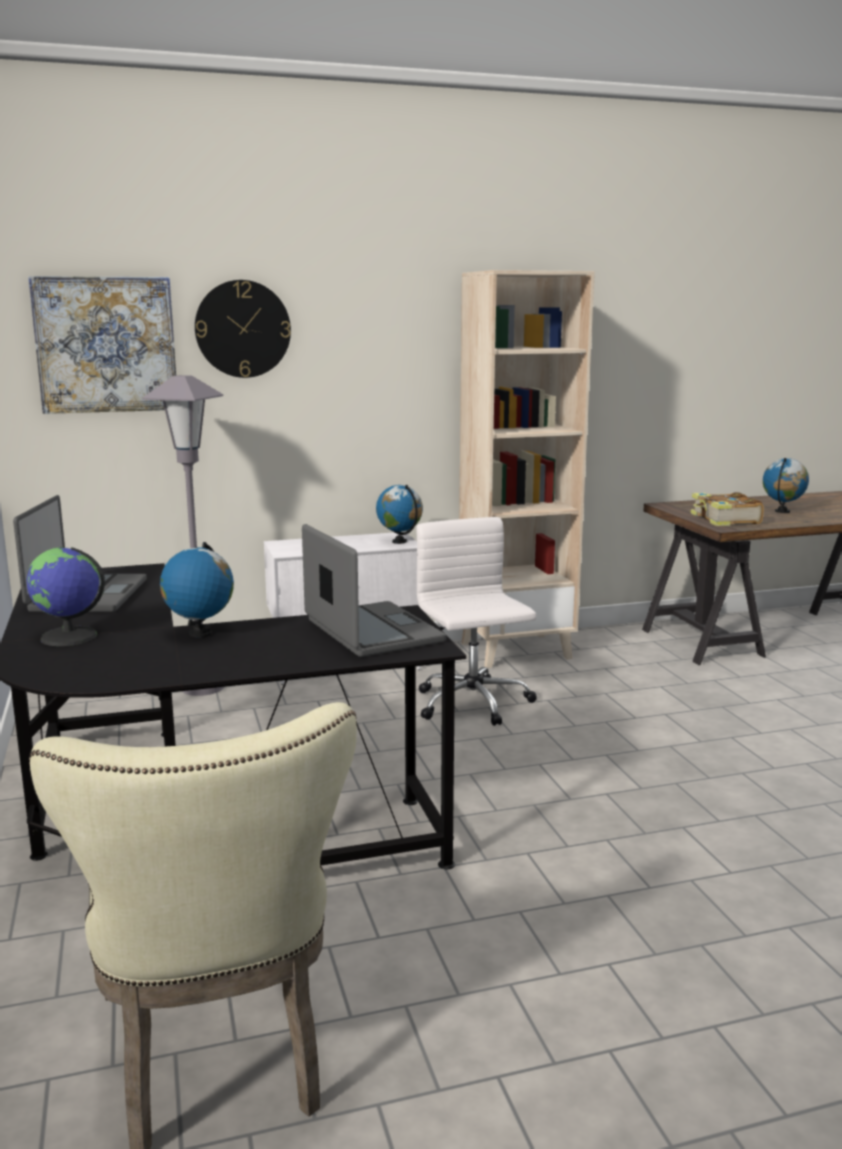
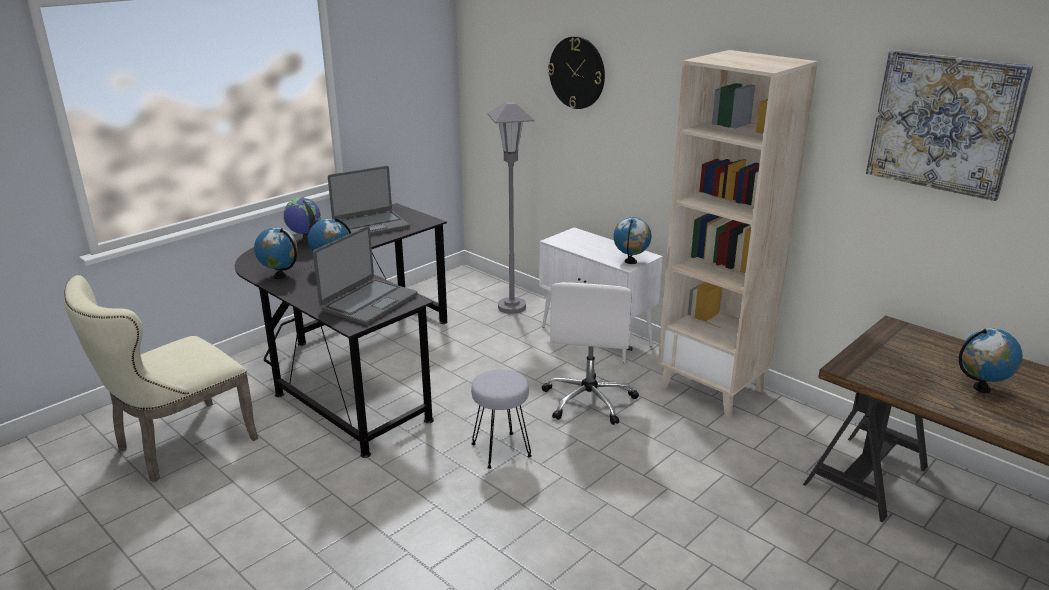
camera: 60 degrees right, 10 degrees up
picture [28,276,176,414] -> picture moved to [866,50,1033,201]
white office chair [416,517,537,726] -> white office chair turned 150 degrees clockwise [542,282,639,425]
book [691,492,764,526] -> none
none -> globe [254,228,298,279]
none -> grey stool [471,369,532,469]

